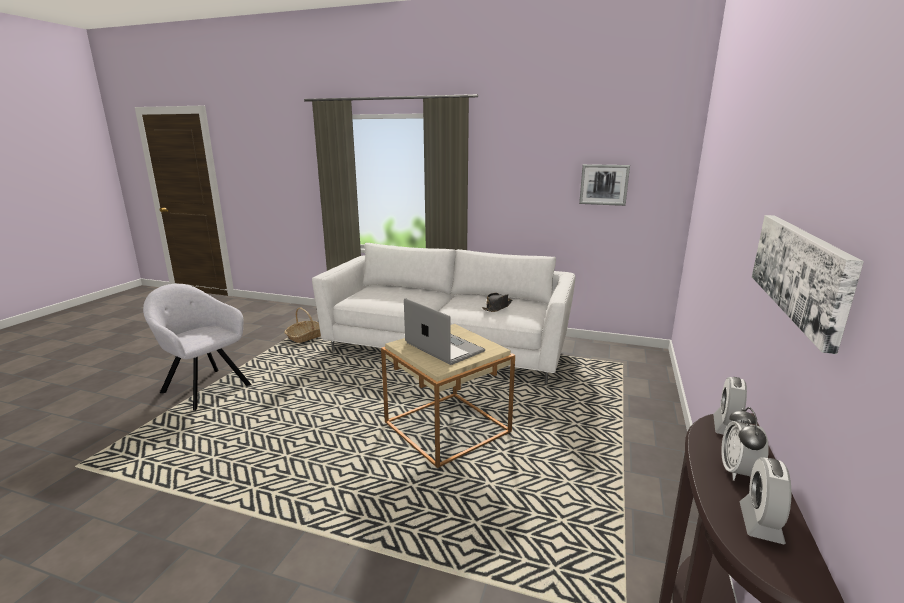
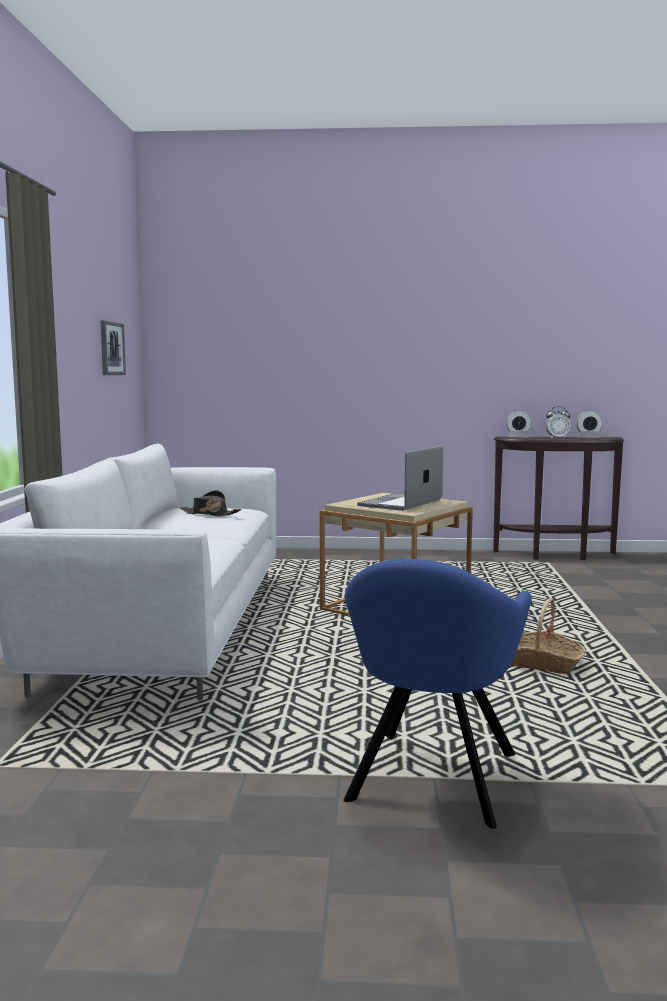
camera: 105 degrees left, 10 degrees down
grey armchair [143,284,252,411] -> blue armchair [343,559,532,829]
basket [285,308,321,343] -> basket moved to [511,598,585,674]
picture [752,215,864,354] -> none

